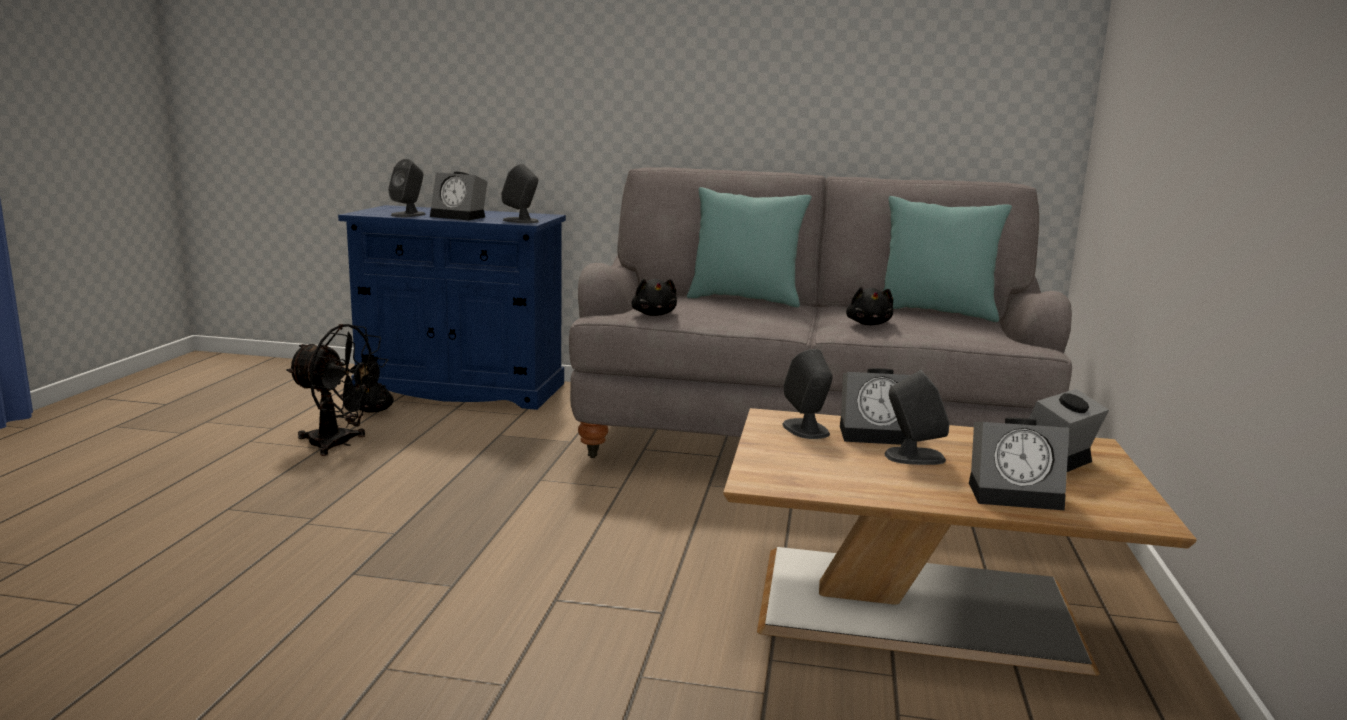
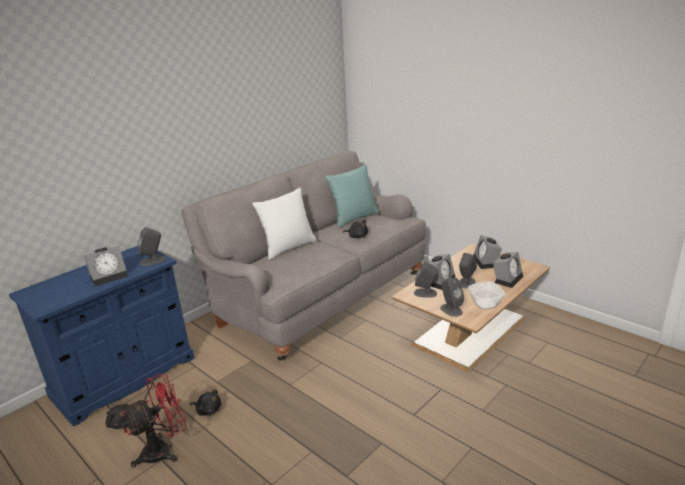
camera: 55 degrees left, 10 degrees up
black fan [286,324,388,456] -> red fan [120,374,187,468]
grey speaker [388,159,426,217] -> grey speaker moved to [440,277,464,317]
black plush toy [631,278,677,316] -> black plush toy moved to [190,389,221,416]
turquoise pillow [687,187,812,307] -> white pillow [253,188,317,260]
none -> bowl [468,282,505,310]

